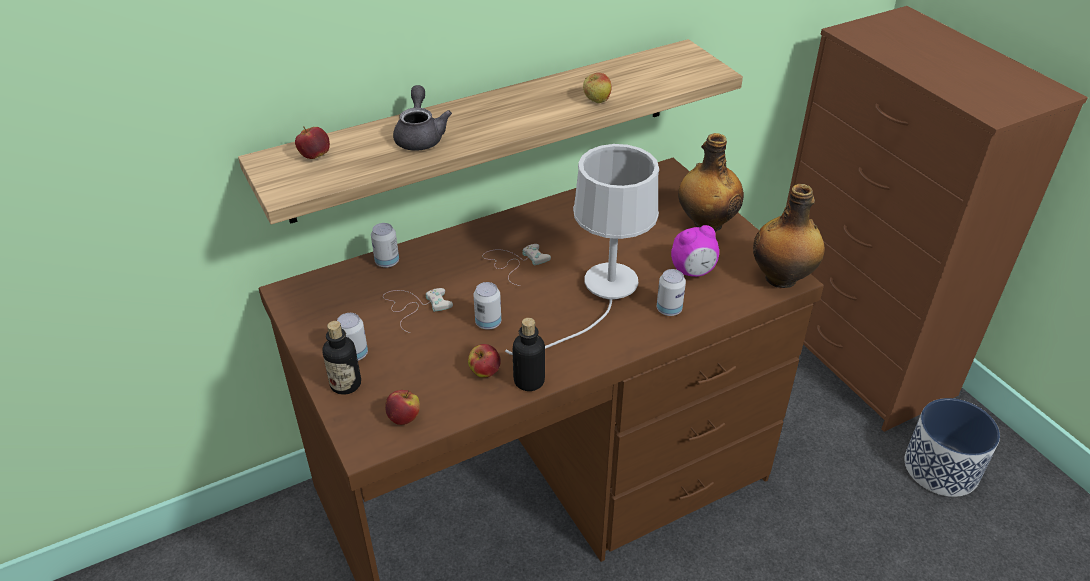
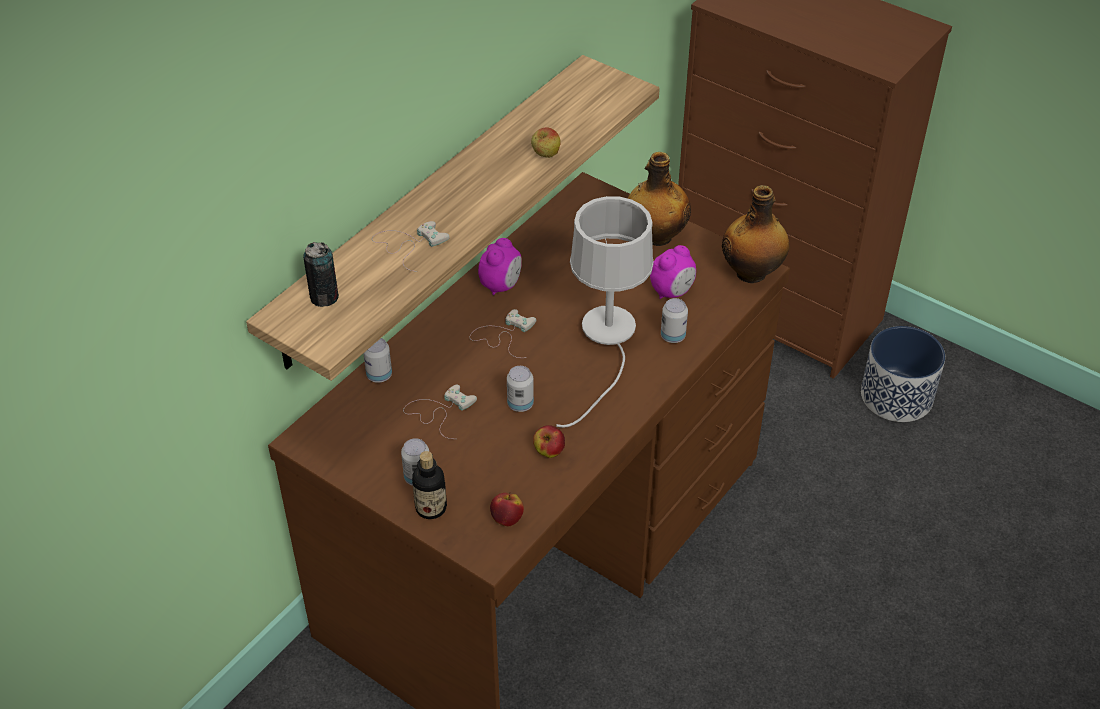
camera: 25 degrees left, 5 degrees up
apple [295,127,330,159] -> can [303,242,339,307]
grey teapot [393,85,452,151] -> white game controller [372,221,450,272]
bottle [513,318,545,391] -> none
none -> alarm clock [478,238,522,295]

